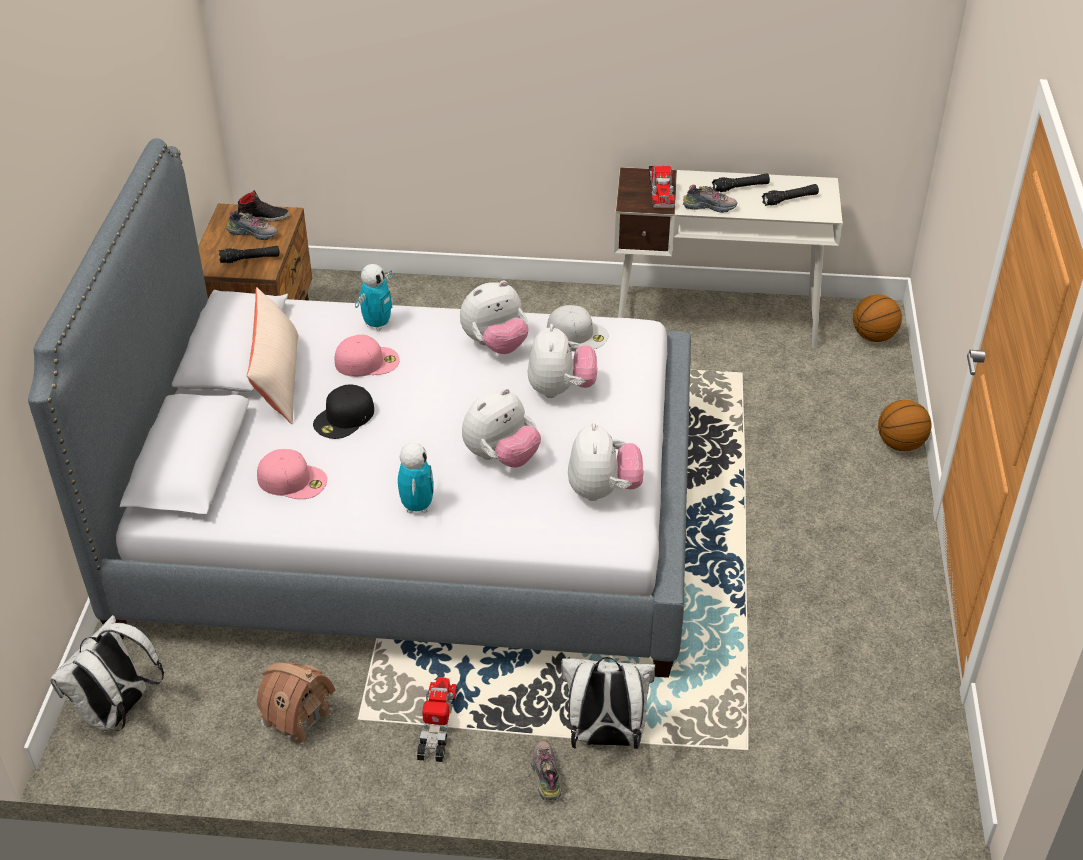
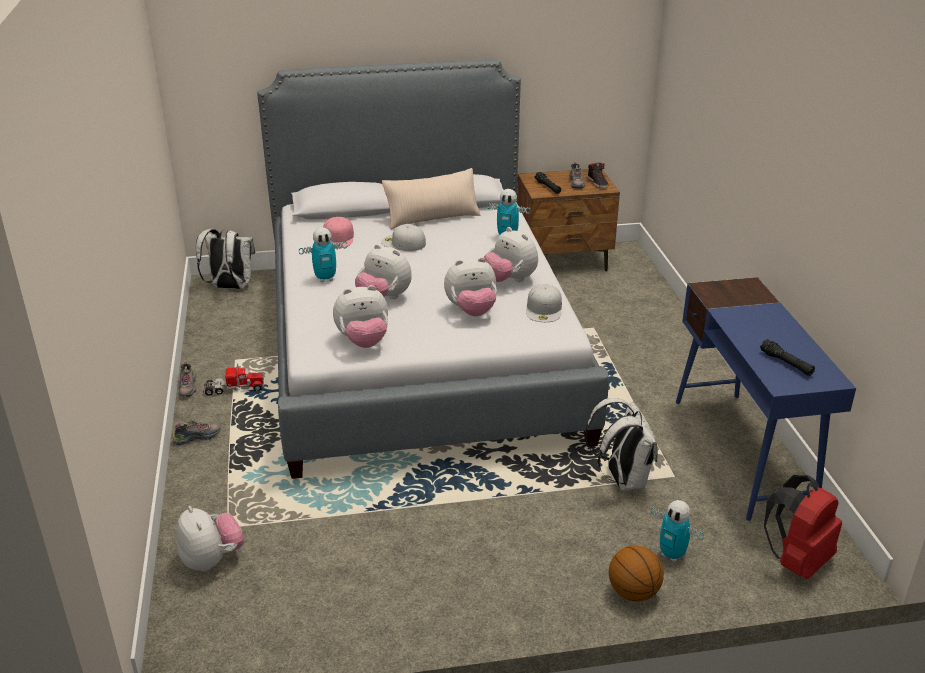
camera: 75 degrees right, 10 degrees down
toy house [257,663,336,745] -> none
black cap [313,385,374,439] -> white cap [381,224,426,251]
pink cap [335,335,399,377] -> none
white backpack [561,657,655,749] -> white backpack moved to [585,398,658,491]
white desk [614,167,843,348] -> blue desk [676,277,856,521]
toy truck [649,165,675,208] -> none
shoe [683,185,737,213] -> shoe moved to [178,362,196,397]
black flashlight [712,174,770,192] -> none
basketball [853,295,902,342] -> red backpack [764,475,842,579]
none -> plush toy [176,506,244,572]
none -> toy robot [651,500,704,562]

